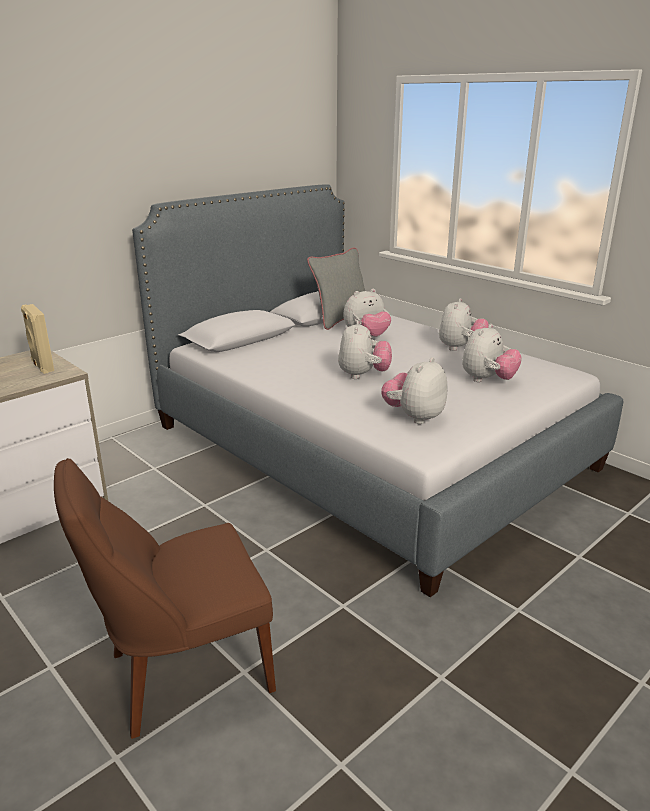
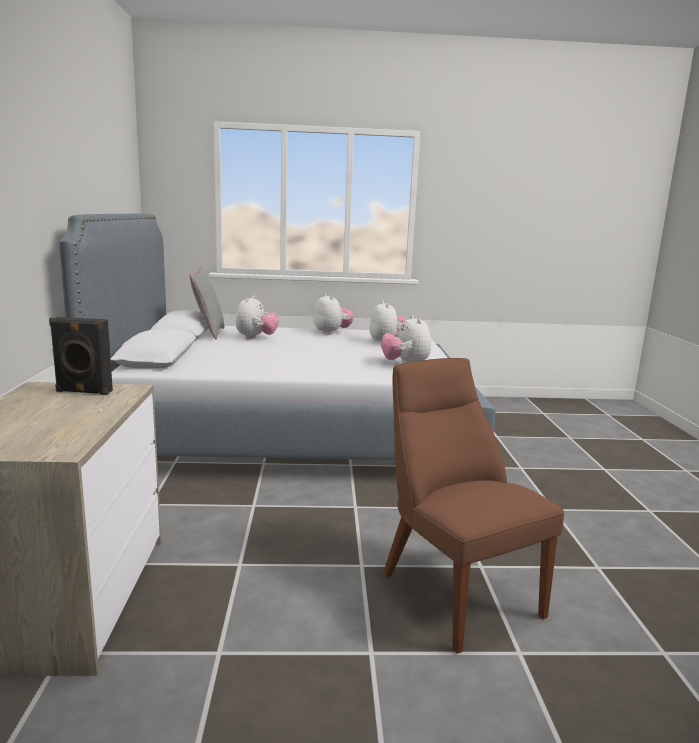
camera: 50 degrees left, 10 degrees down
beige speaker [21,304,54,374] -> black speaker [49,317,113,395]
brown chair [54,458,276,739] -> brown chair turned 135 degrees clockwise [383,358,564,654]
plush toy [338,320,392,379] -> none

